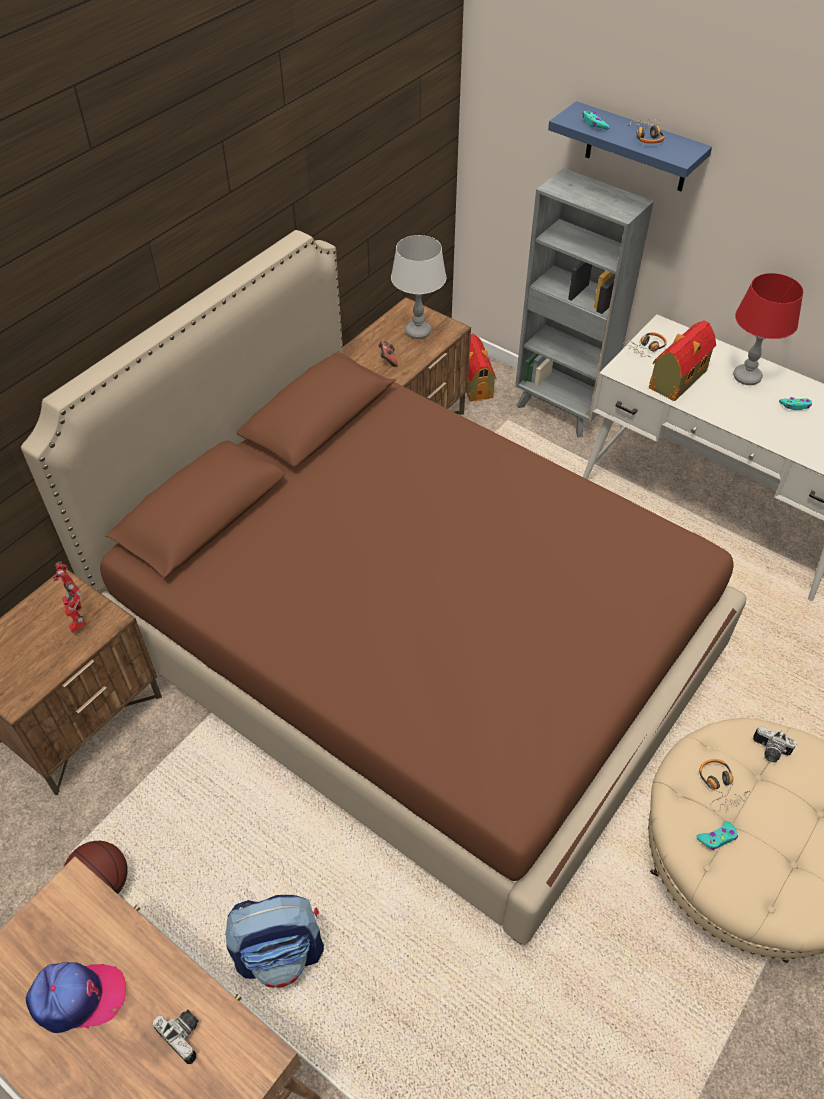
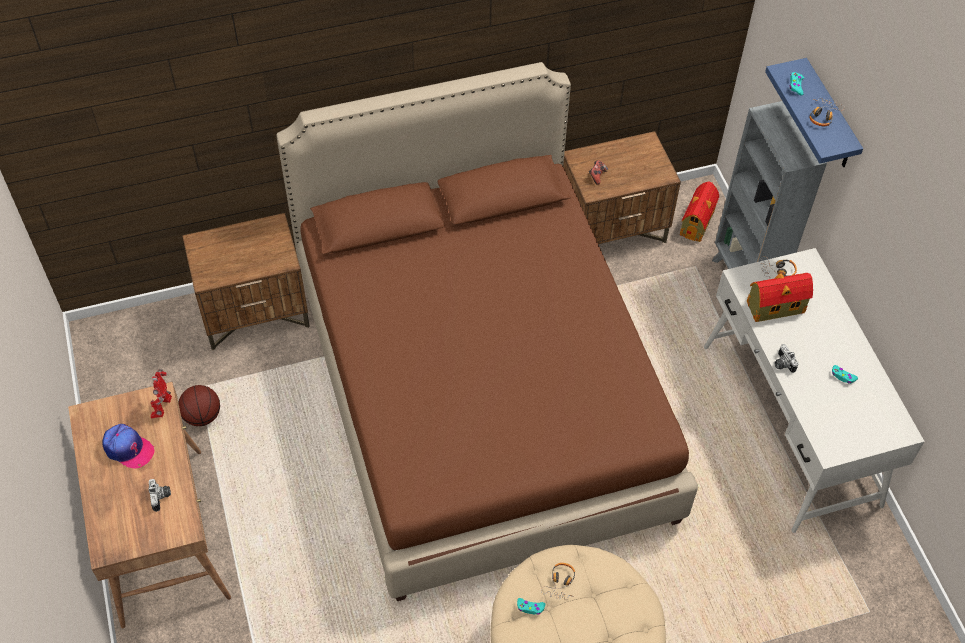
camera: 35 degrees right, 5 degrees up
toy robot [53,561,86,633] -> toy robot moved to [150,369,172,418]
backpack [225,895,324,988] -> none
grey table lamp [391,235,446,339] -> none
red table lamp [733,273,804,385] -> none
camera [753,726,797,762] -> camera moved to [774,344,799,373]

